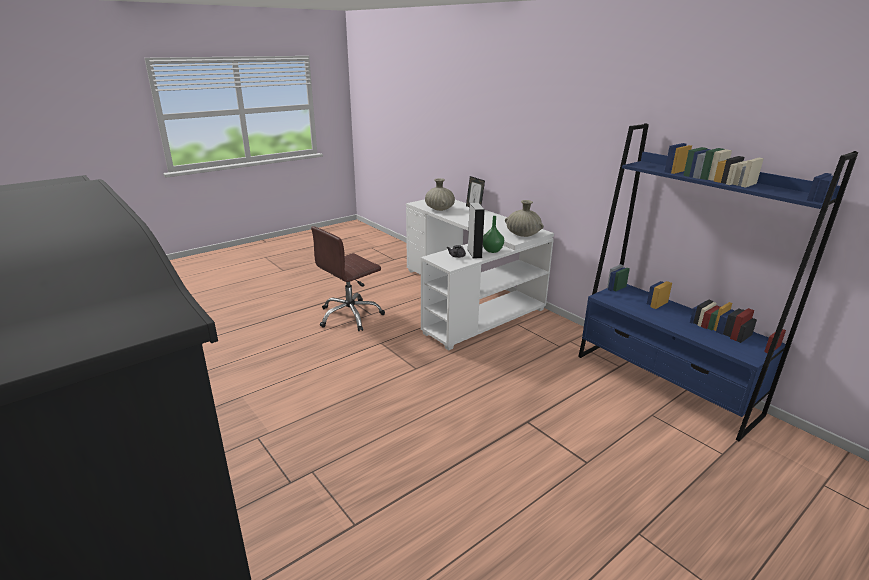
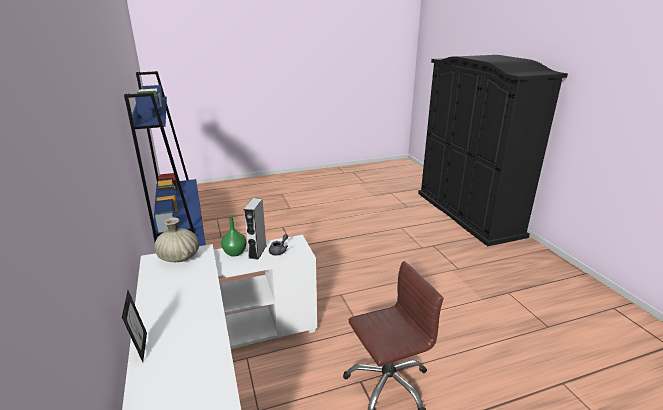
camera: 160 degrees left, 0 degrees up
beige vase [425,178,455,211] -> none

